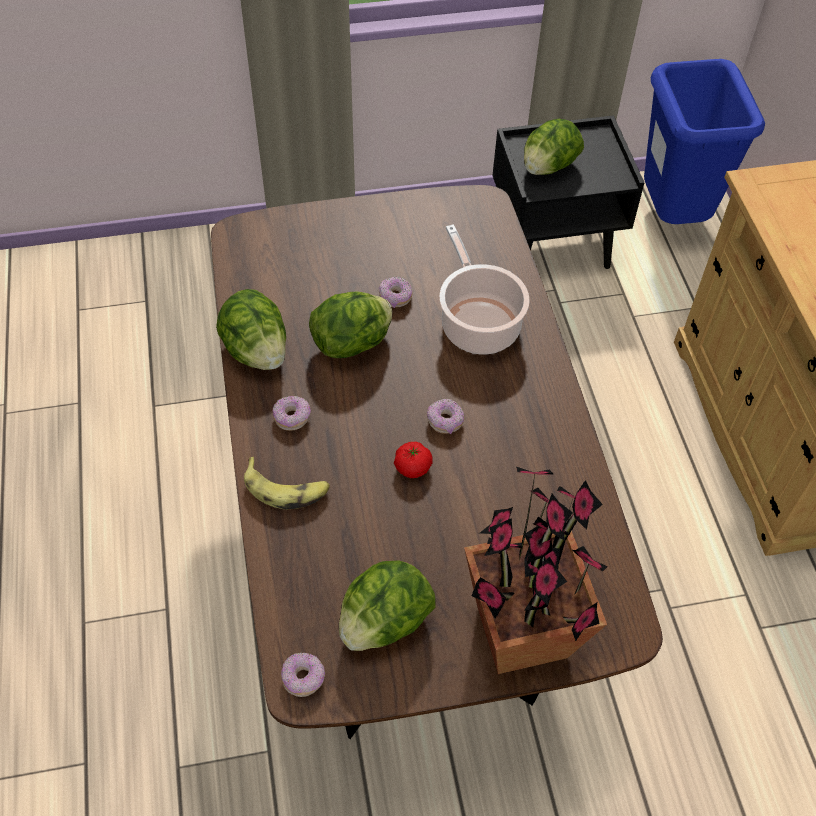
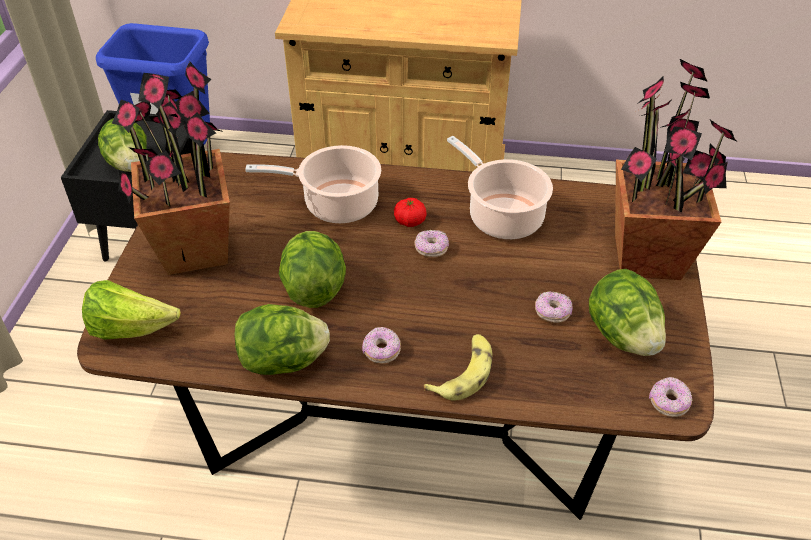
camera: 70 degrees left, 10 degrees down
donut [379,277,413,308] -> donut moved to [535,291,573,323]
tomato [394,442,433,478] -> tomato moved to [394,198,427,227]
none -> lettuce [82,280,181,339]
none -> potted plant [112,62,230,275]
none -> cooking pot [447,136,553,239]

